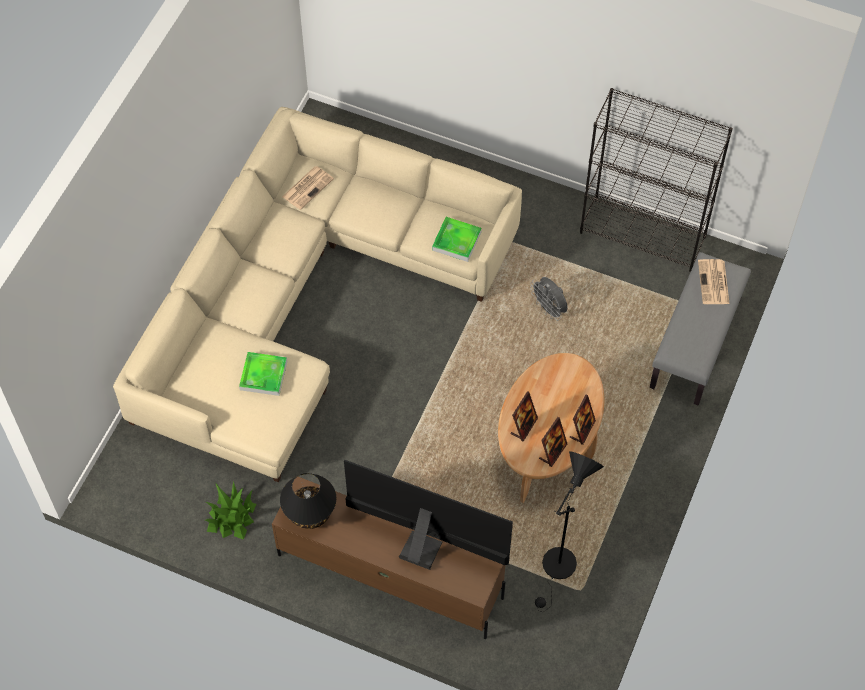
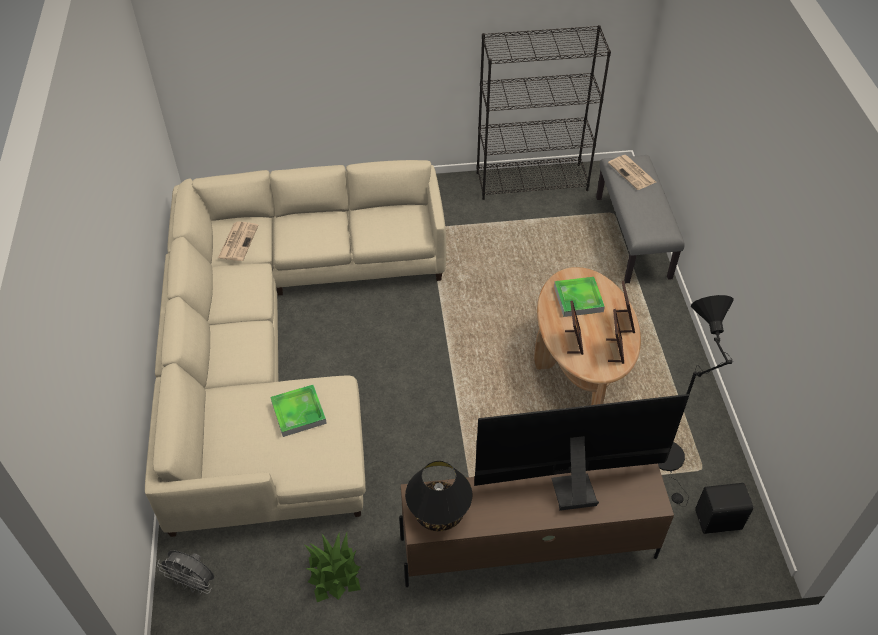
camera: 30 degrees left, 10 degrees down
tray [432,217,482,262] -> tray moved to [554,277,605,317]
grey fan [530,277,568,321] -> grey fan moved to [157,550,214,594]
none -> black speaker [695,483,753,534]

